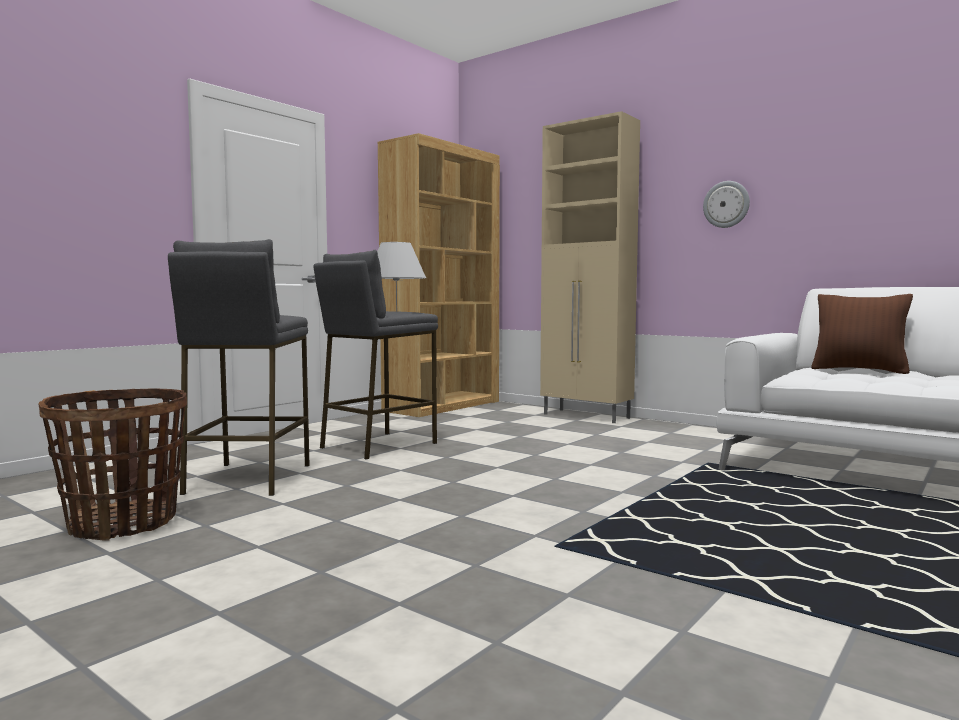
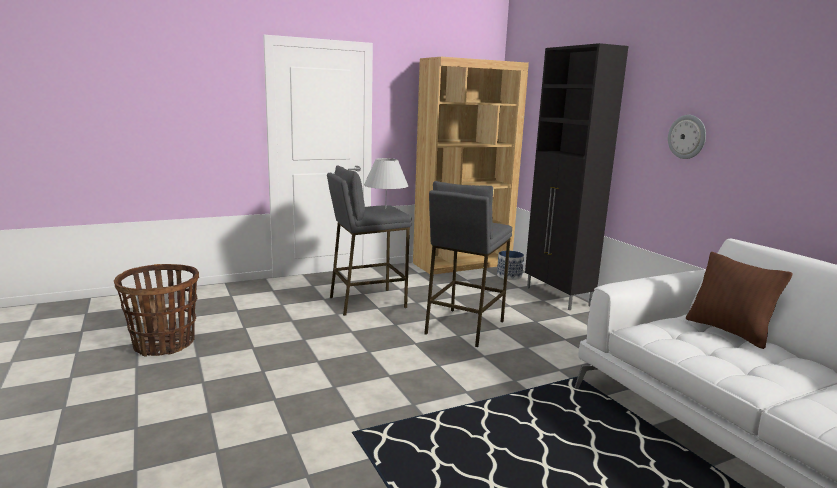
camera: 25 degrees right, 10 degrees up
grey stool [168,239,310,496] -> grey stool moved to [424,181,512,347]
beige cabinet [540,111,640,423] -> black cabinet [525,43,628,310]
none -> planter [497,251,524,280]

